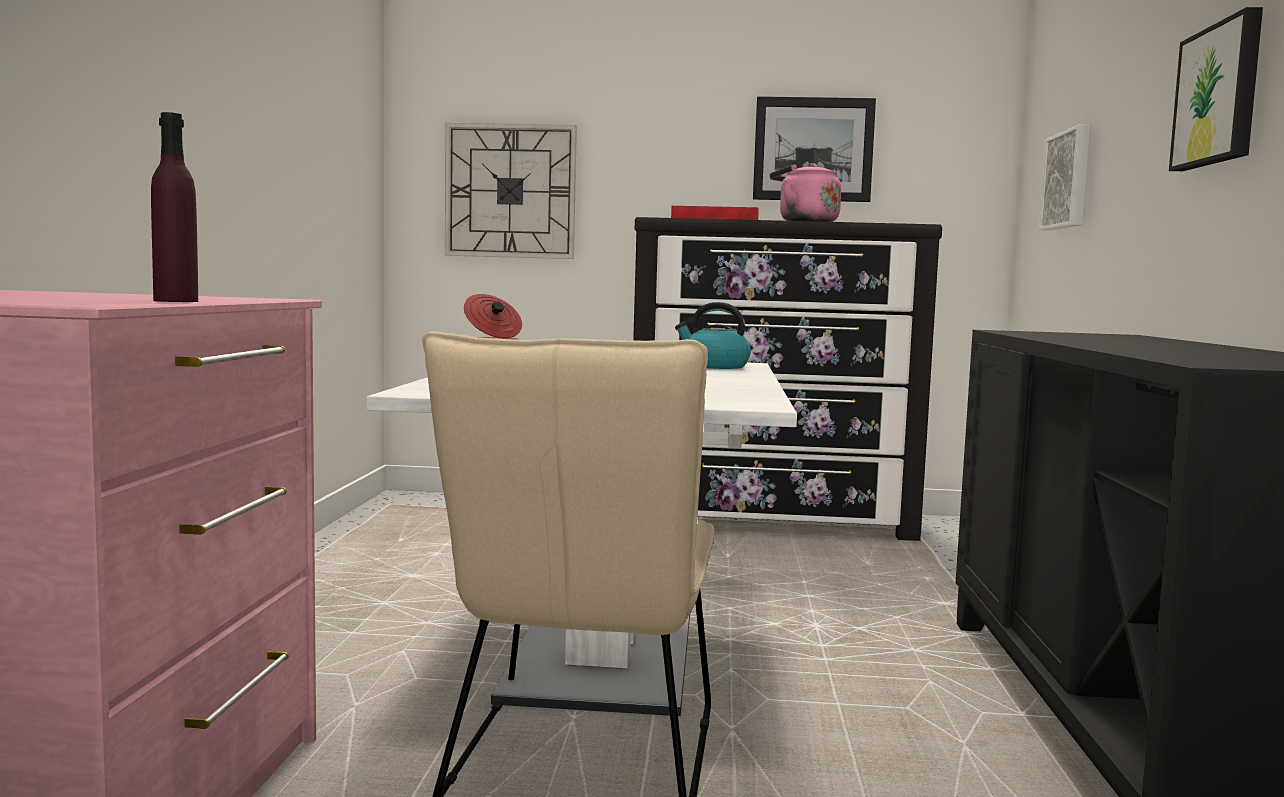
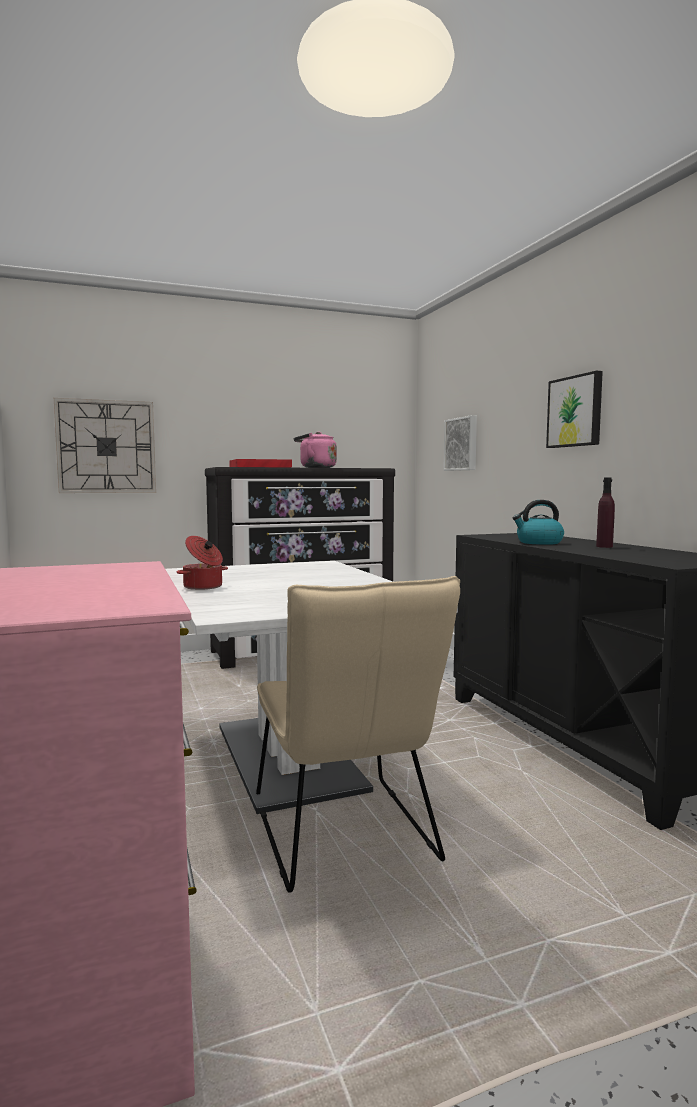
camera: 25 degrees left, 0 degrees up
purple bottle [151,112,198,302] -> purple bottle moved to [596,478,615,548]
kettle [675,302,751,369] -> kettle moved to [512,500,564,545]
picture [753,96,876,202] -> none

